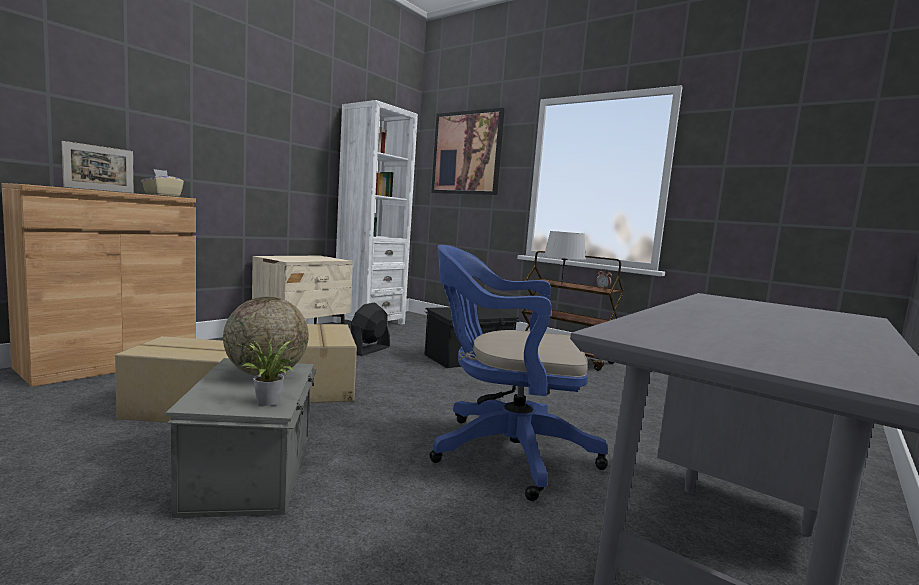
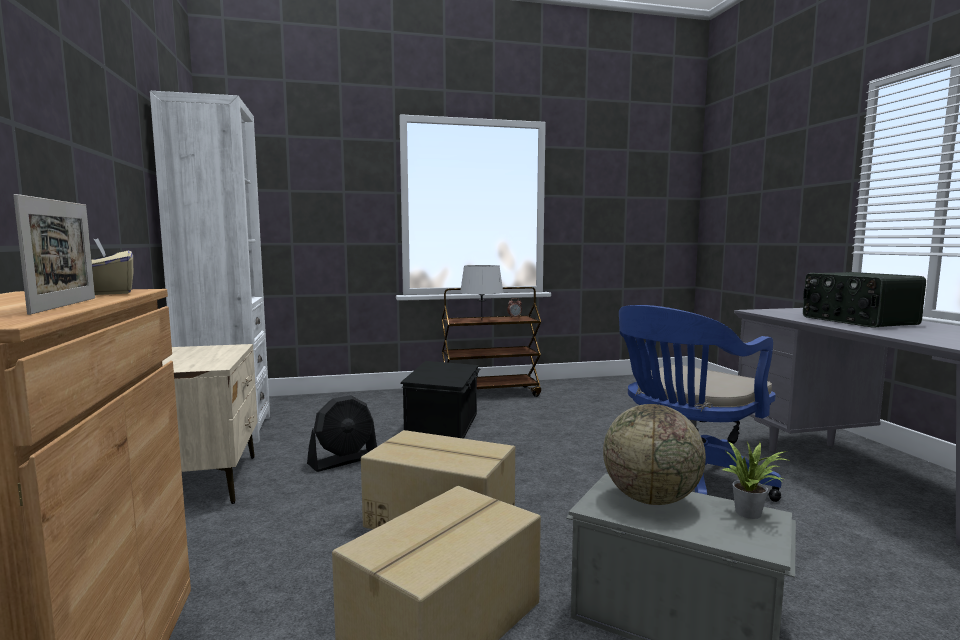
camera: 50 degrees left, 0 degrees up
black fan [351,303,390,356] -> black fan turned 105 degrees counterclockwise [307,395,377,472]
picture [431,108,504,195] -> none
none -> radio [803,272,926,327]

